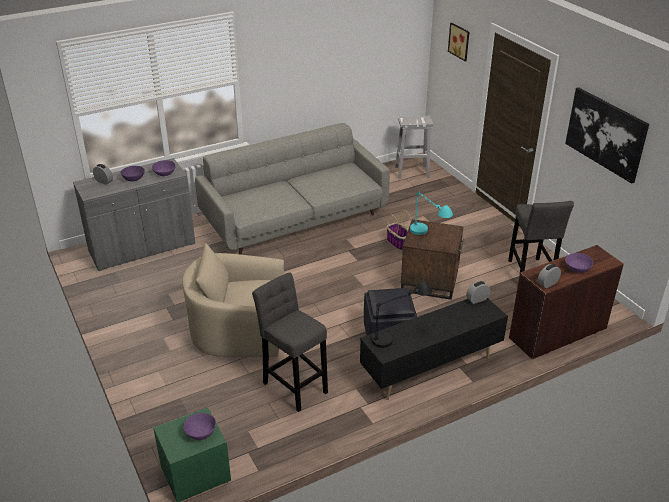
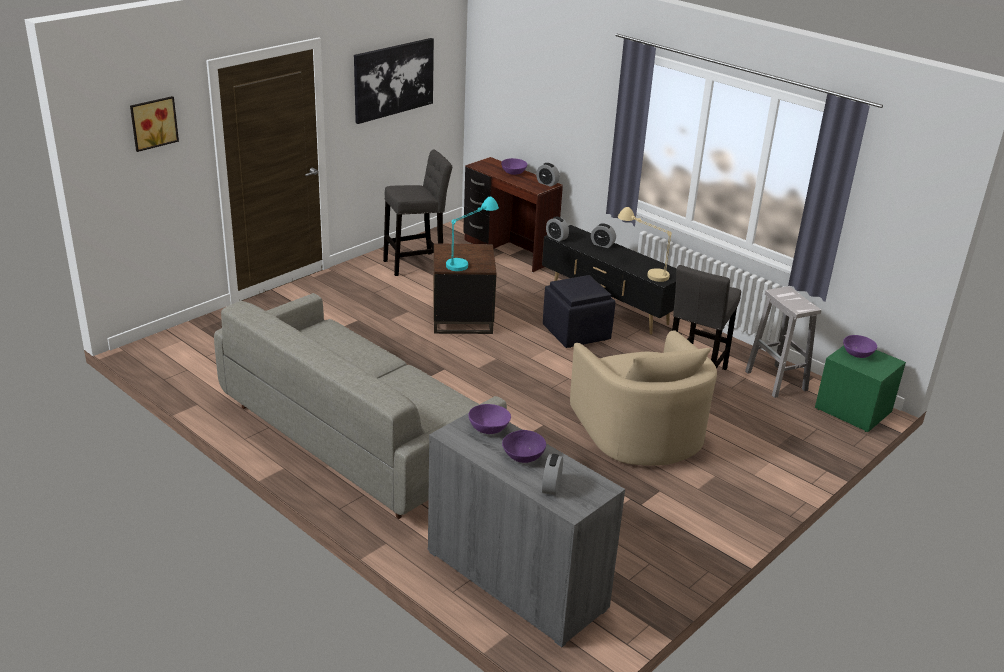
camera: 110 degrees left, 5 degrees down
black table lamp [372,281,432,348] -> beige table lamp [618,207,672,282]
basket [387,210,411,251] -> none
white stool [395,116,433,179] -> white stool moved to [745,286,821,398]
none -> alarm clock [591,223,616,248]

